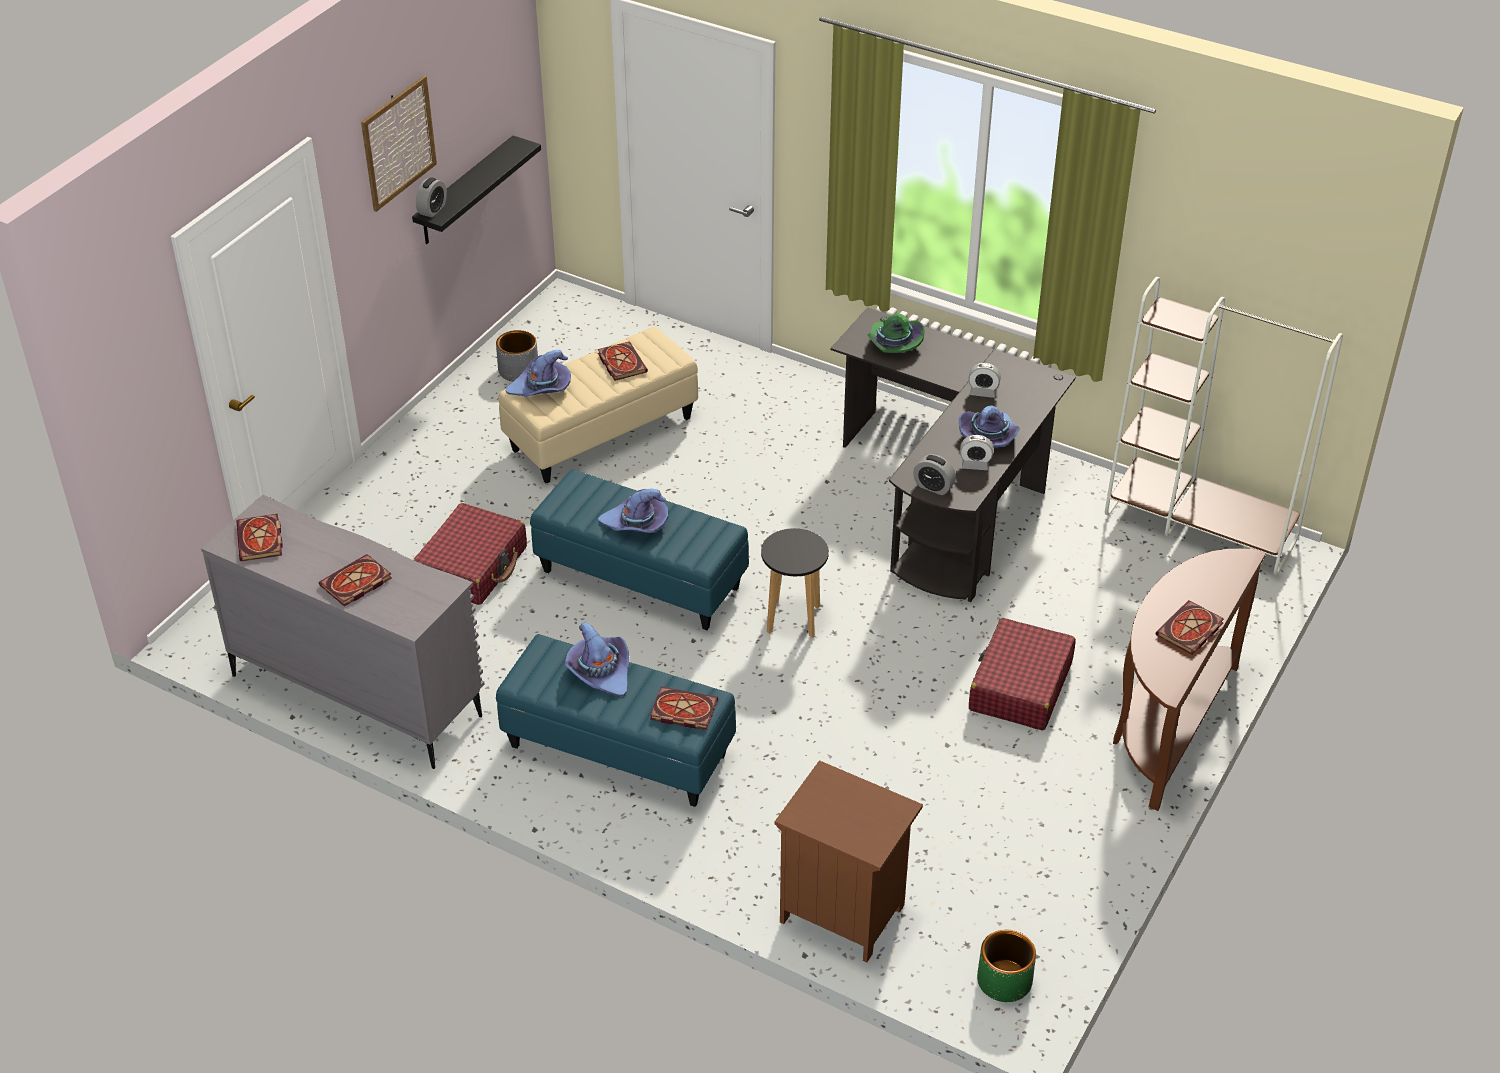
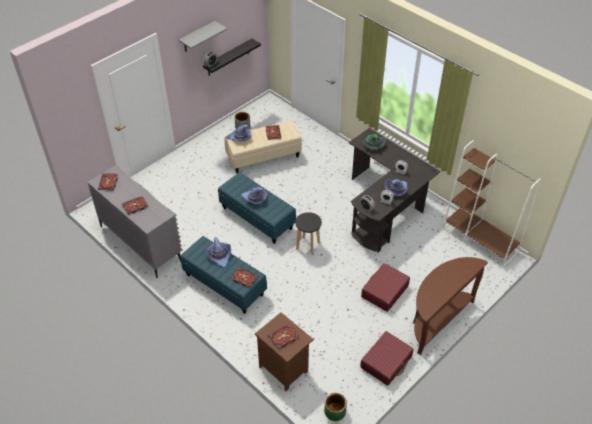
camera: 15 degrees right, 5 degrees up
picture [361,75,437,212] -> grey shelf [179,21,227,51]
red suitcase [413,503,527,605] -> red suitcase moved to [360,331,413,386]
book [1156,600,1224,655] -> book moved to [268,324,299,349]

